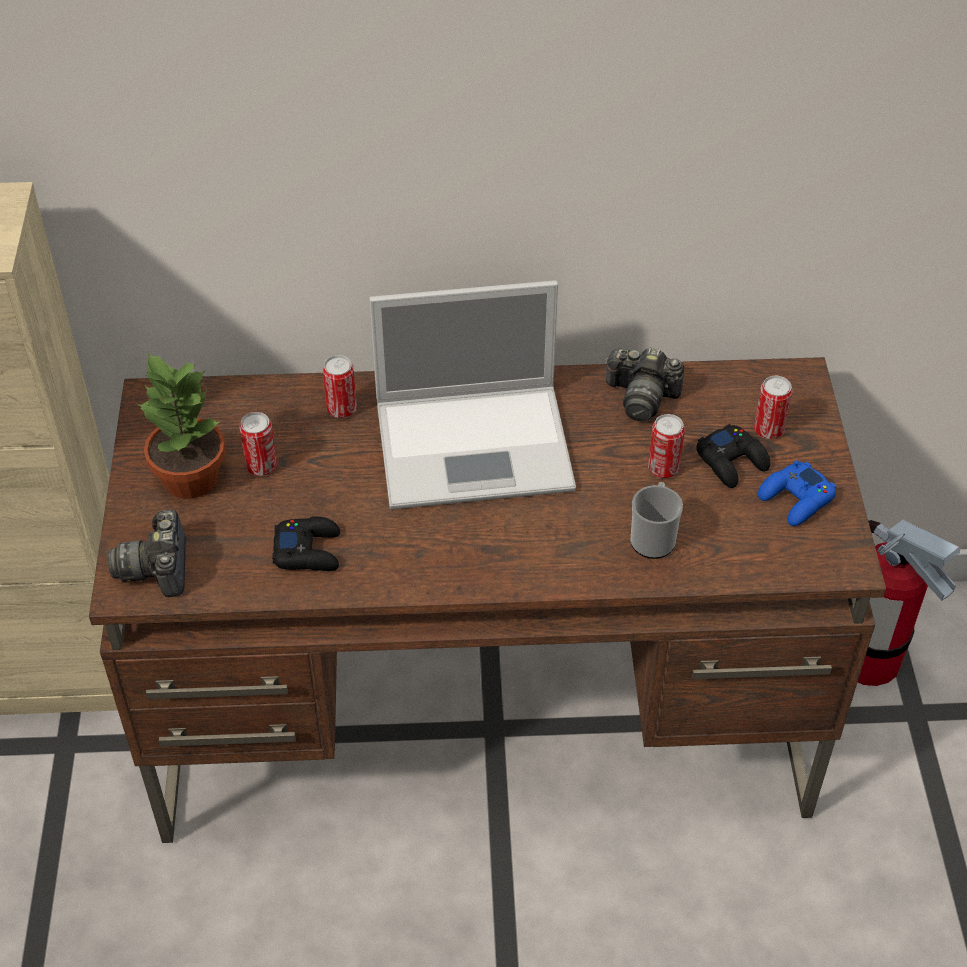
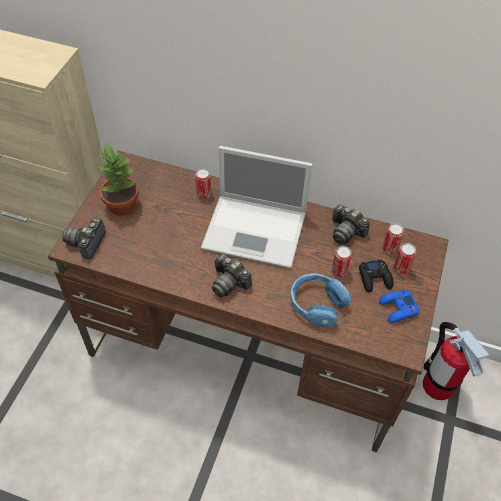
camera: 20 degrees right, 5 degrees up
can [239,412,277,476] -> can moved to [382,223,404,254]
black game controller [272,516,340,571] -> none
mug [630,482,683,559] -> blue headphones [290,273,351,327]
none -> camera [212,254,252,297]

